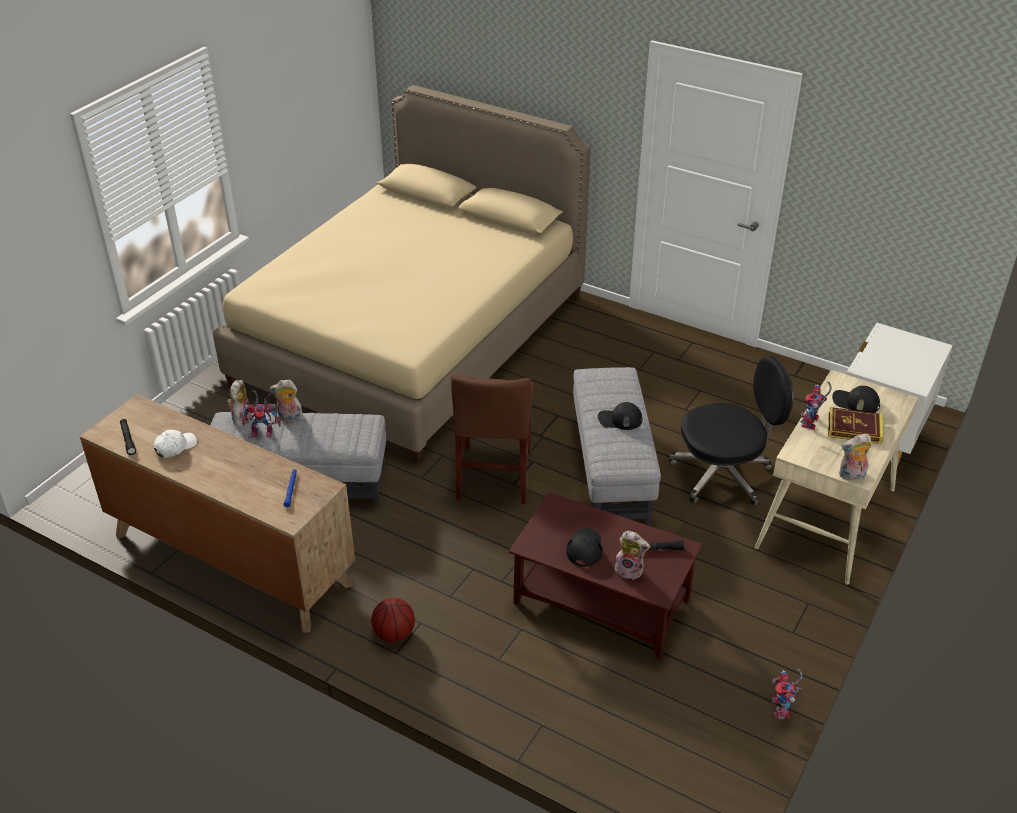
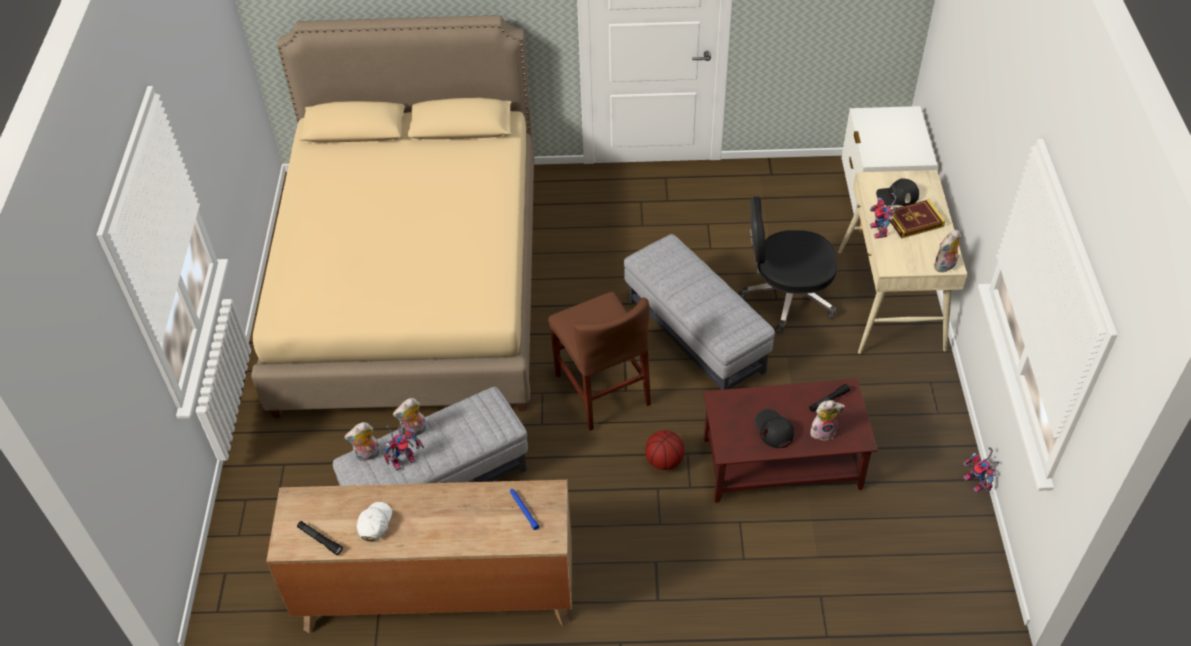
camera: 30 degrees left, 10 degrees up
plush toy [227,380,252,427] -> plush toy turned 90 degrees counterclockwise [344,422,381,462]
basketball [371,598,415,642] -> basketball moved to [645,430,685,470]
black cap [598,402,643,430] -> none
black office chair [669,356,794,506] -> black office chair turned 135 degrees counterclockwise [738,196,837,334]

